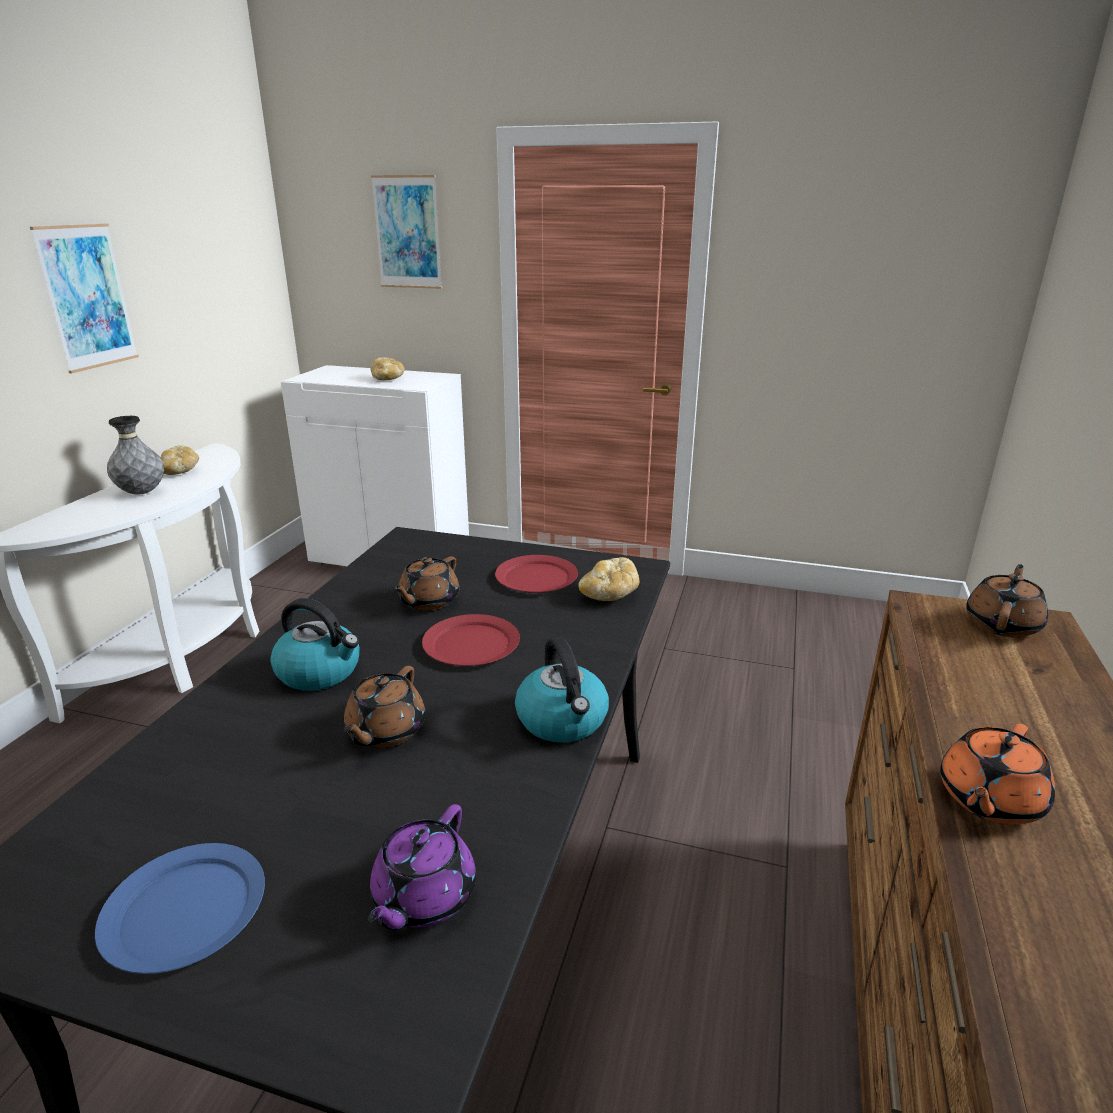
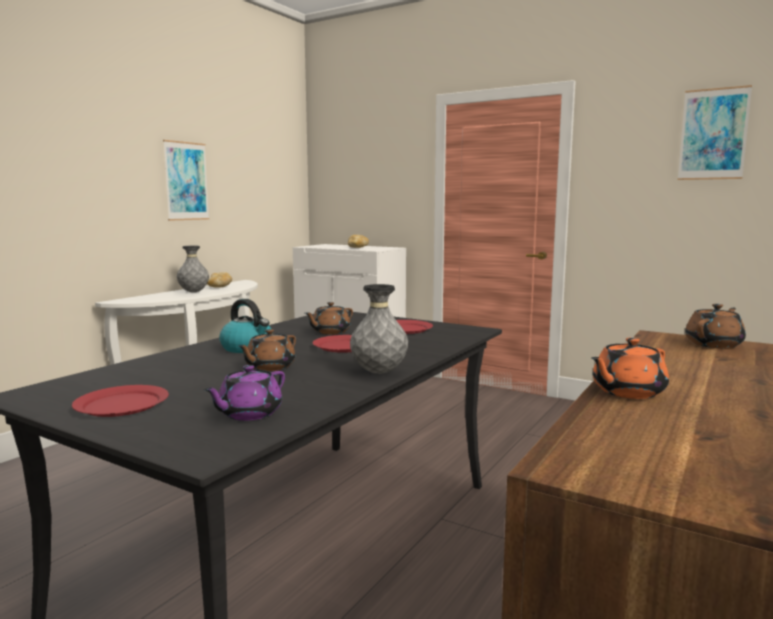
camera: 15 degrees right, 15 degrees down
blue plate [95,843,265,974] -> red plate [72,385,169,417]
picture [371,175,442,289] -> picture moved to [678,85,752,180]
kettle [515,637,609,743] -> grey vase [350,284,408,374]
bread [578,557,640,601] -> none

